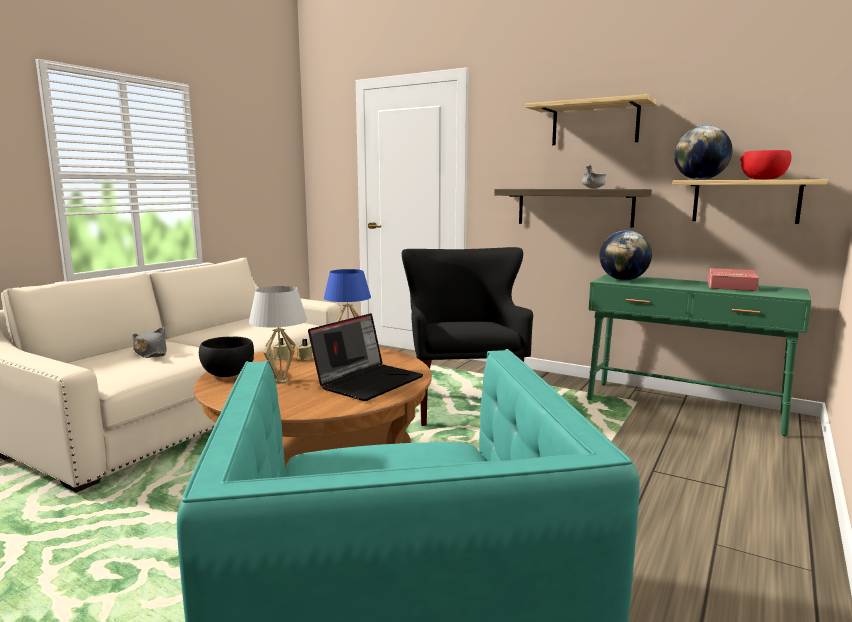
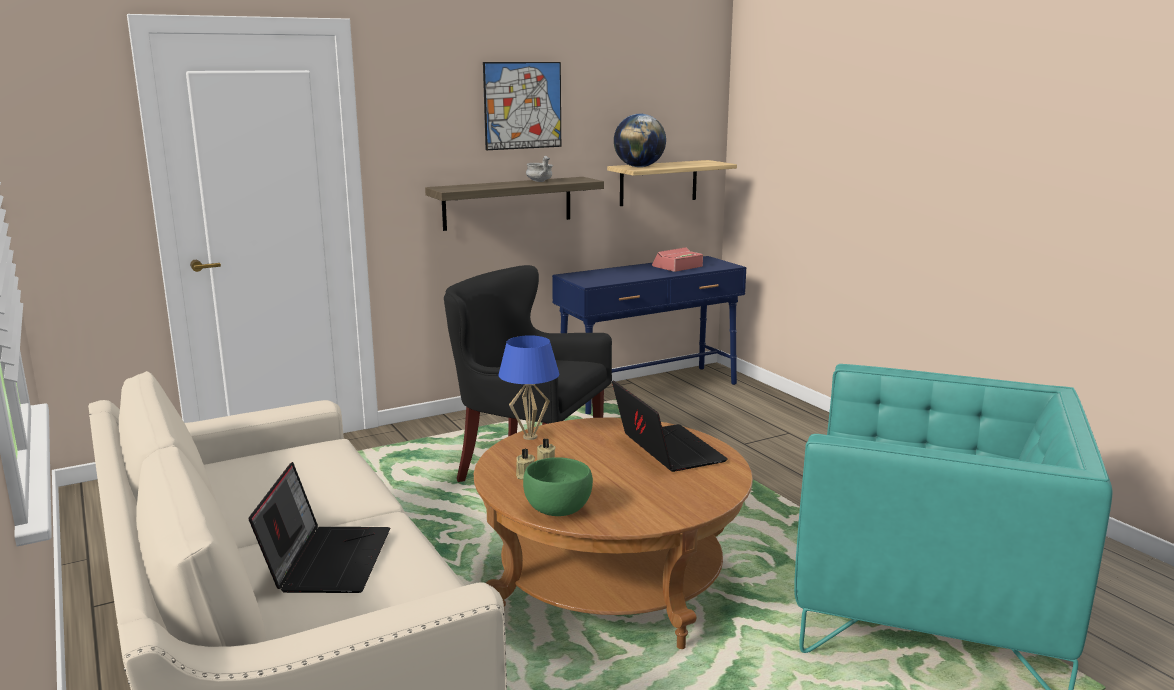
camera: 60 degrees left, 5 degrees up
grey hat [132,327,167,358] -> laptop [249,462,390,593]
black bowl [199,337,254,377] -> green bowl [523,457,593,516]
white table lamp [249,286,307,383] -> none
shelf [525,94,657,145] -> picture [483,62,561,150]
green console table [587,274,811,436] -> blue console table [552,256,747,414]
globe [599,230,652,280] -> none
red bowl [740,150,792,180] -> none

